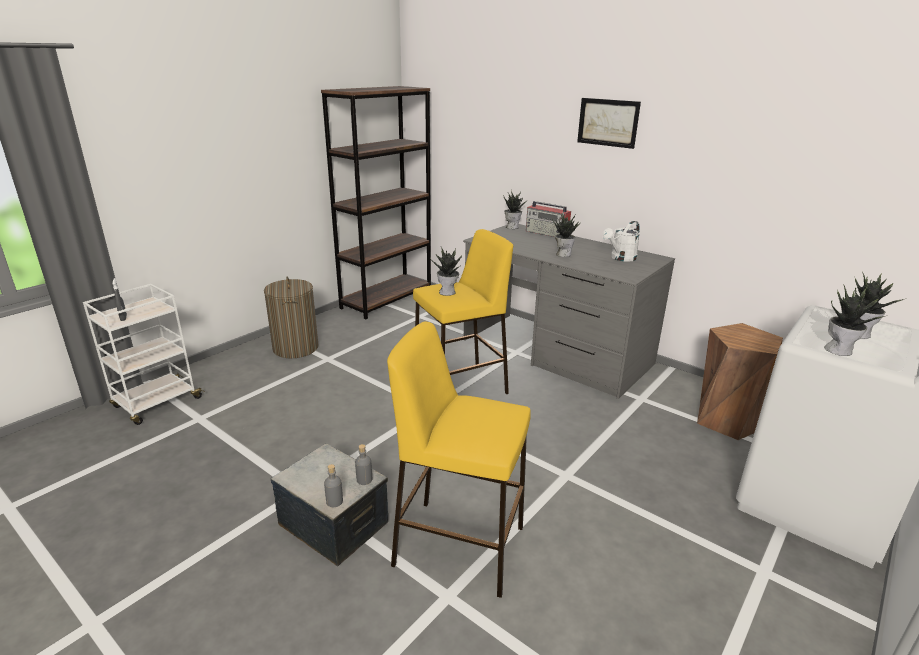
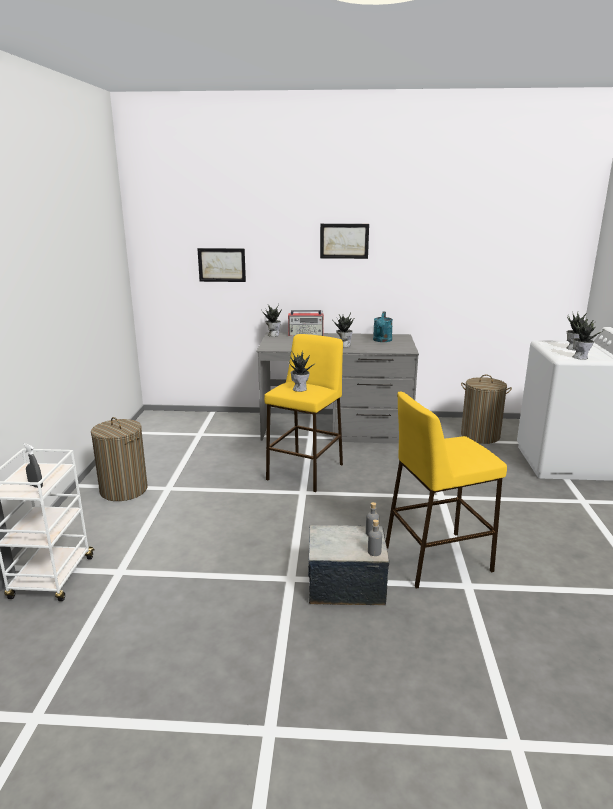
camera: 35 degrees left, 5 degrees down
brown bookcase [321,86,431,319] -> none
white watering can [602,221,640,262] -> turquoise watering can [373,312,393,342]
brown stool [697,323,783,440] -> laundry basket [461,375,512,444]
none -> picture [197,248,246,282]

